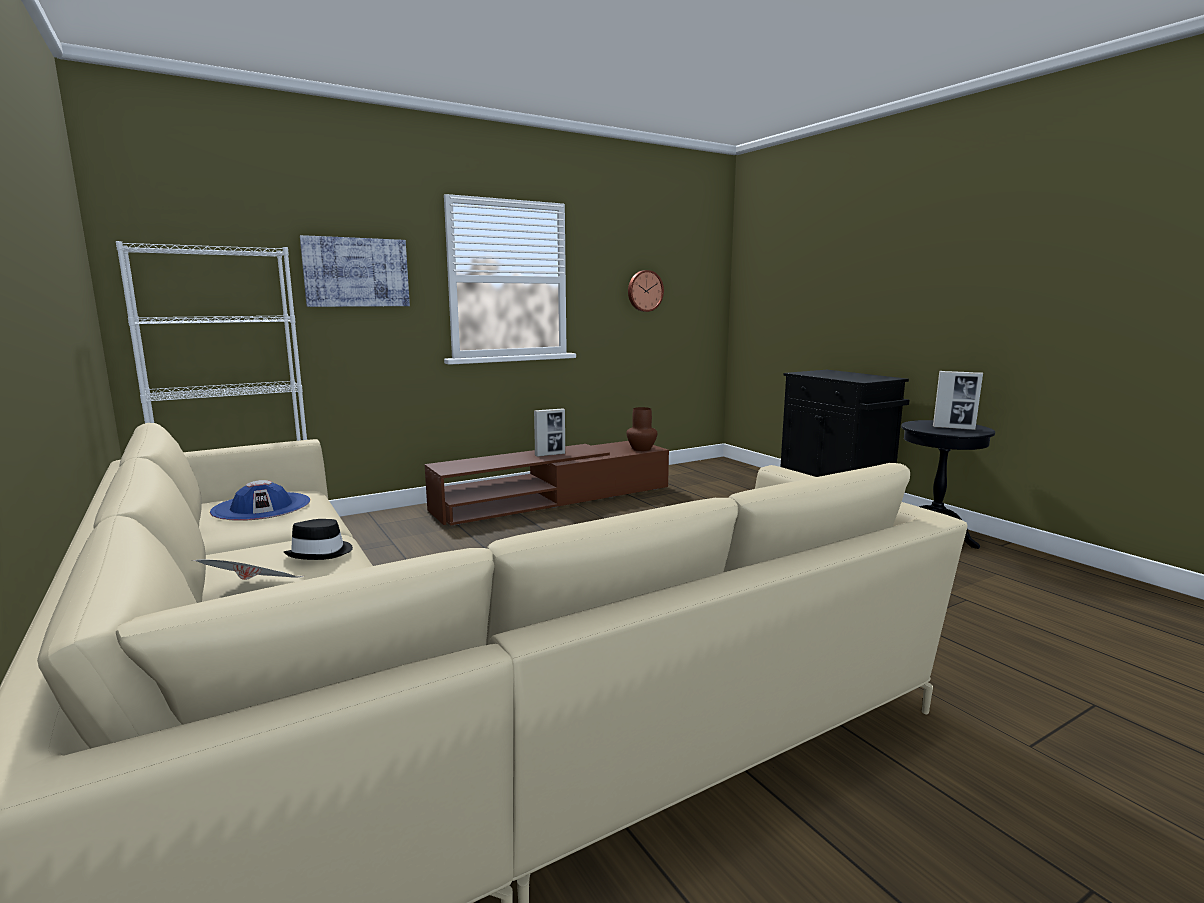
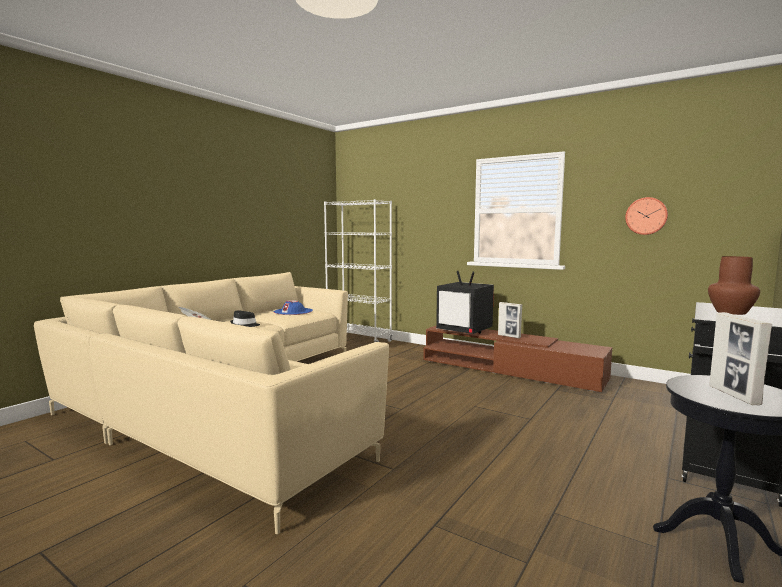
camera: 65 degrees right, 5 degrees down
picture [300,235,410,307] -> none
brown vase [626,407,657,451] -> brown vase moved to [708,256,760,315]
none -> television [436,270,494,334]

